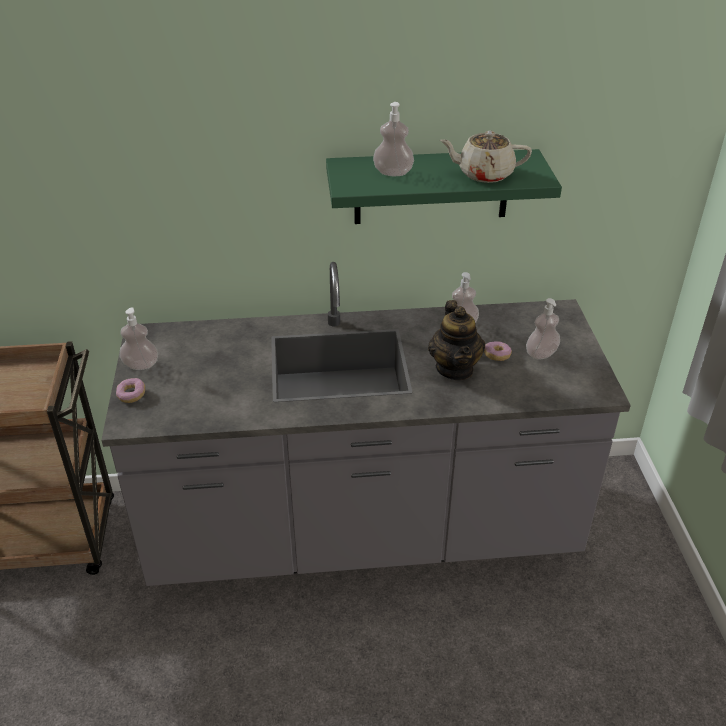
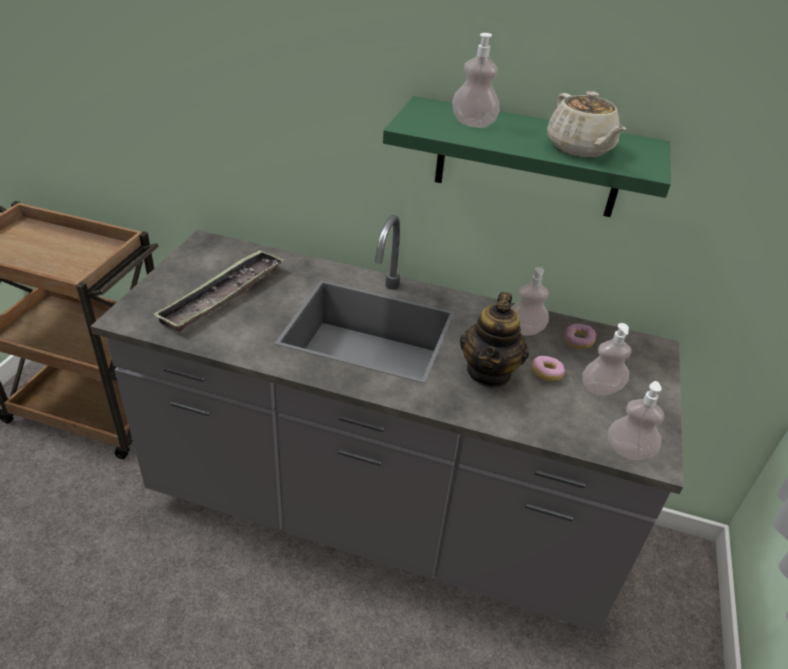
camera: 20 degrees right, 0 degrees up
donut [116,378,145,403] -> donut moved to [564,324,596,349]
soap dispenser [119,307,158,370] -> soap dispenser moved to [608,381,664,460]
beige teapot [440,131,532,183] -> beige teapot turned 135 degrees counterclockwise [547,91,626,157]
none -> tray [153,249,284,332]

